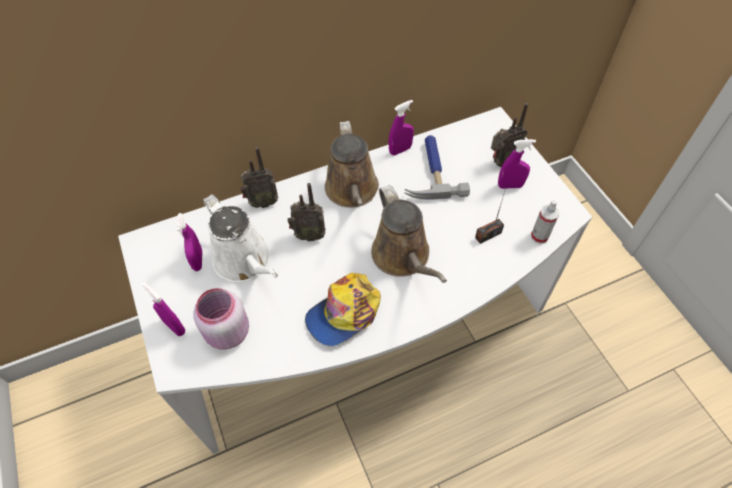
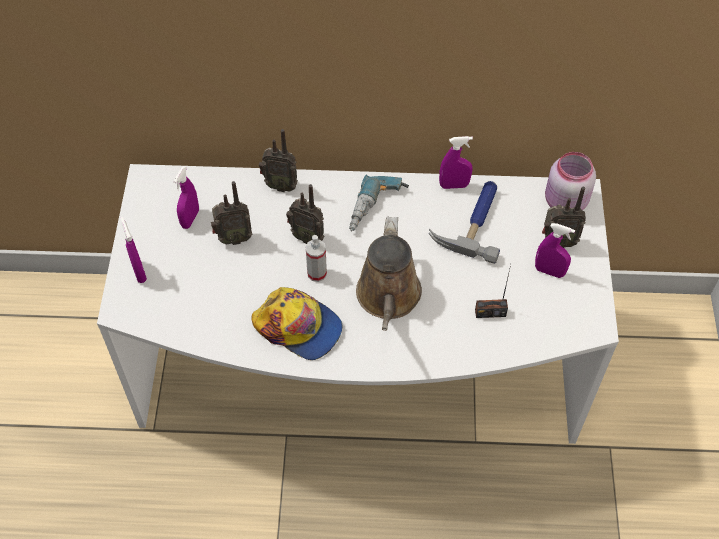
camera: 25 degrees right, 0 degrees up
pink jar [194,288,249,350] -> pink jar moved to [545,152,596,210]
white watering can [203,194,279,282] -> radio [211,181,252,245]
cap [305,273,381,346] -> cap turned 135 degrees counterclockwise [251,287,342,360]
brown watering can [325,121,379,208] -> power drill [349,175,409,231]
spray bottle [531,200,560,244] -> spray bottle moved to [305,235,327,282]

